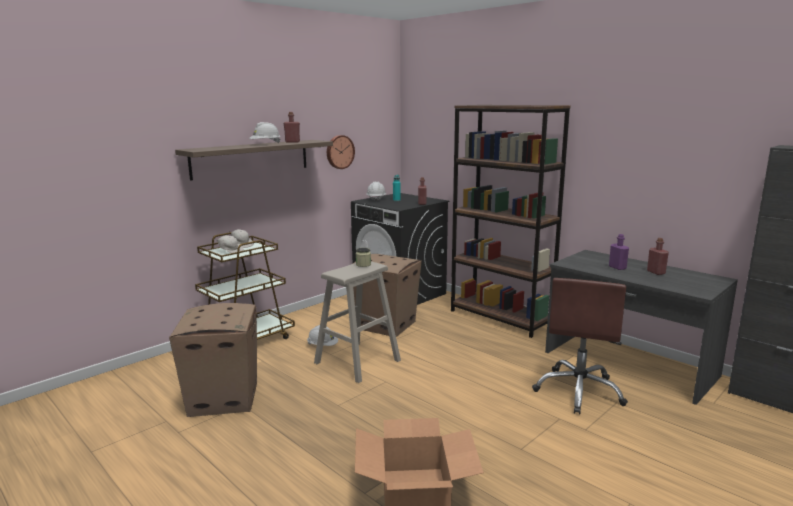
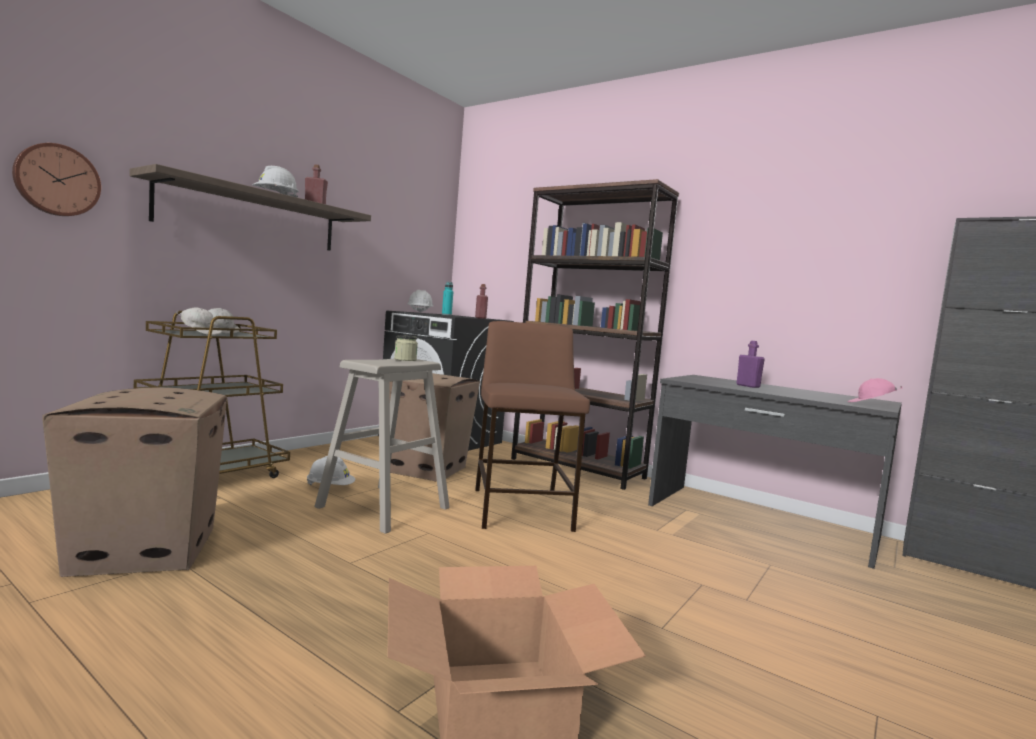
camera: 10 degrees left, 10 degrees down
wall clock [327,135,355,169] -> wall clock moved to [12,143,101,216]
brown office chair [532,278,628,414] -> none
red bottle [647,238,669,275] -> none
none -> brown stool [475,321,590,532]
none -> pink cap [848,378,902,402]

